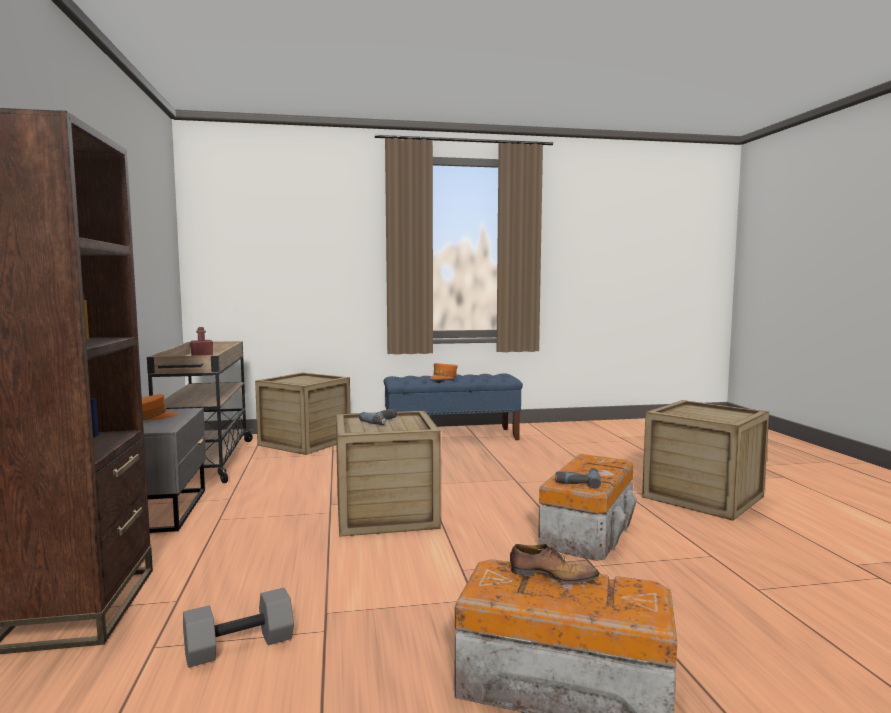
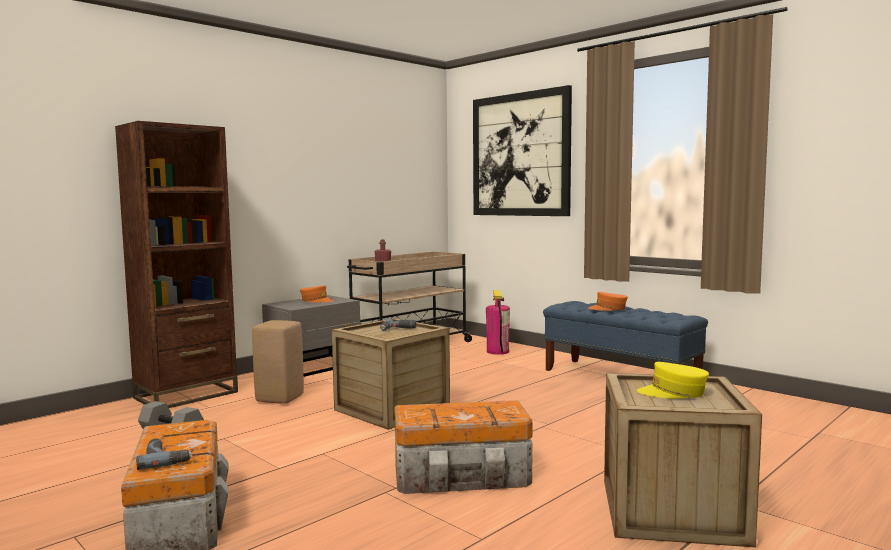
camera: 55 degrees right, 0 degrees up
crate [255,373,351,455] -> fire extinguisher [486,290,510,355]
shoe [510,544,599,583] -> none
power drill [555,468,601,489] -> power drill moved to [136,438,192,470]
none -> beige stool [252,320,304,404]
none -> picture [473,85,572,216]
none -> yellow cap [637,362,709,399]

